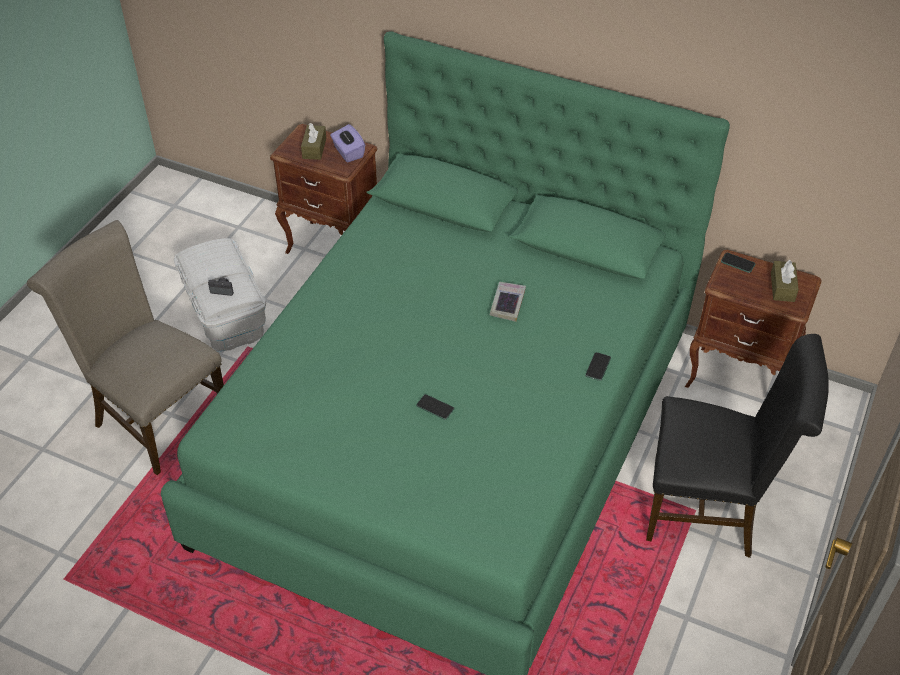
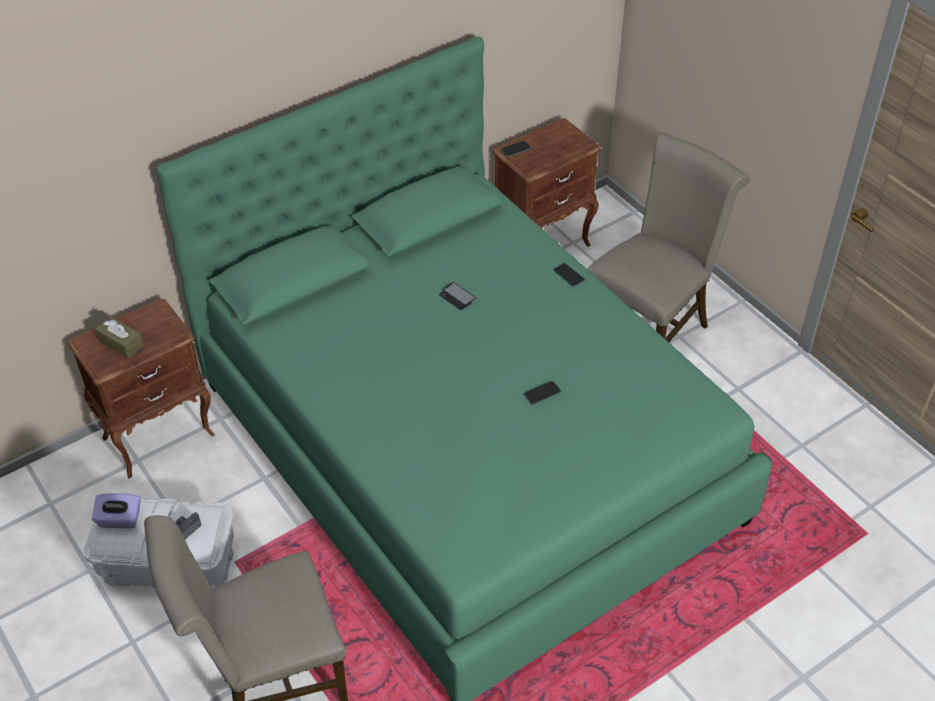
camera: 60 degrees left, 0 degrees up
purple tissue box [330,124,365,163] -> purple tissue box moved to [92,493,141,529]
book [490,282,526,322] -> phone [439,282,476,310]
black chair [646,334,829,558] -> beige chair [587,132,750,342]
brown tissue box [771,260,799,302] -> none

